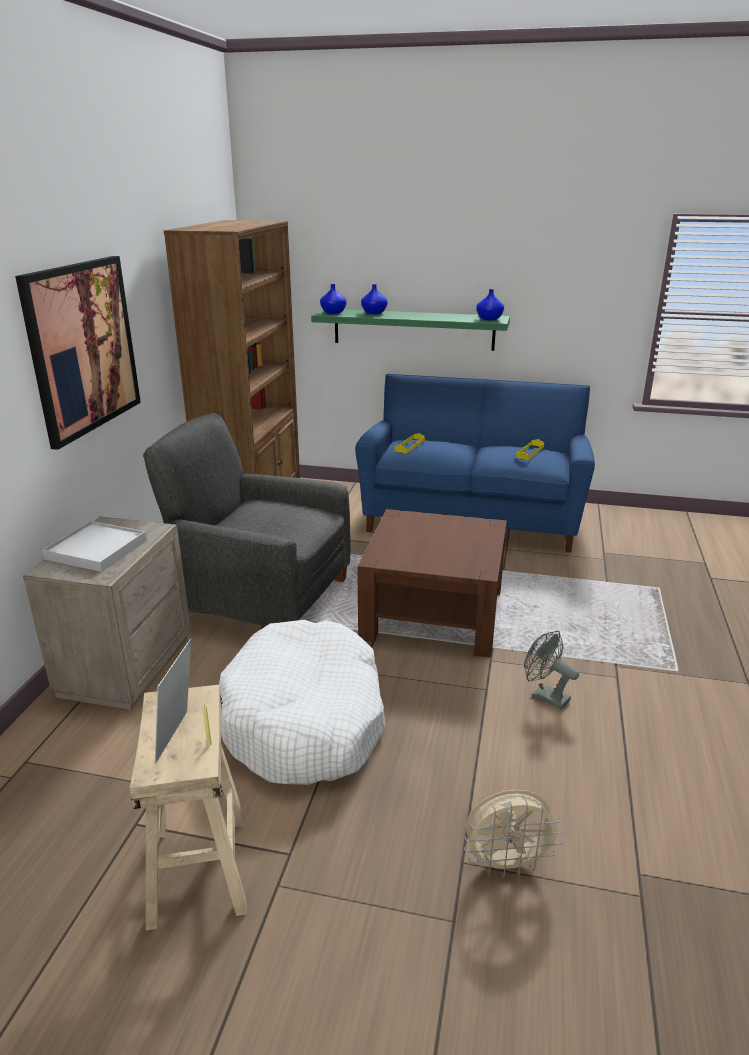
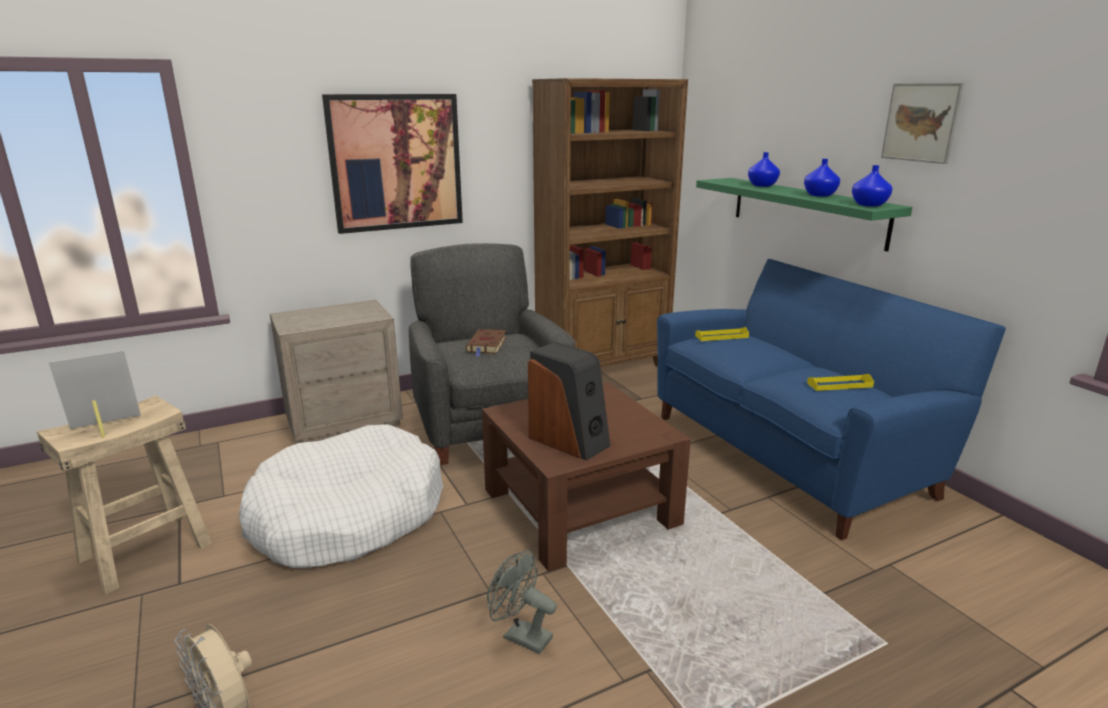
camera: 50 degrees right, 5 degrees down
white tray [42,521,147,572] -> none
blue vase [320,284,347,314] -> blue vase moved to [804,159,840,197]
grey fan [524,631,579,709] -> grey fan turned 60 degrees counterclockwise [487,550,557,654]
none -> brown book [466,329,506,357]
none -> speaker [528,342,610,461]
none -> picture [881,83,964,164]

